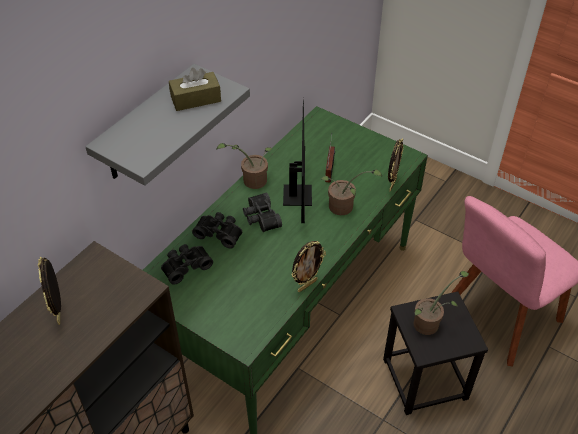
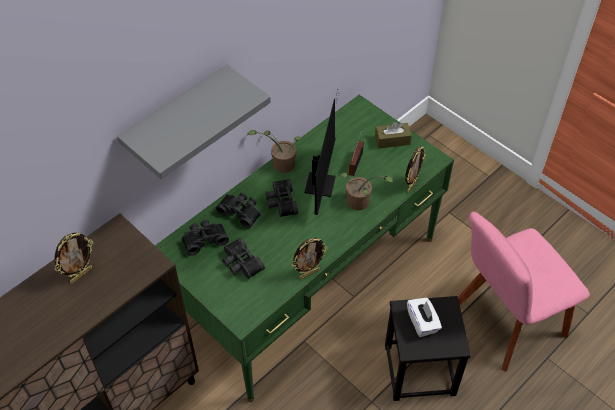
camera: 10 degrees right, 5 degrees up
picture frame [38,257,61,325] -> picture frame turned 135 degrees counterclockwise [54,232,93,284]
brown tissue box [169,68,221,111] -> brown tissue box moved to [375,122,412,149]
potted plant [413,271,469,335] -> white tissue box [407,298,442,337]
none -> black binoculars [222,238,265,279]

